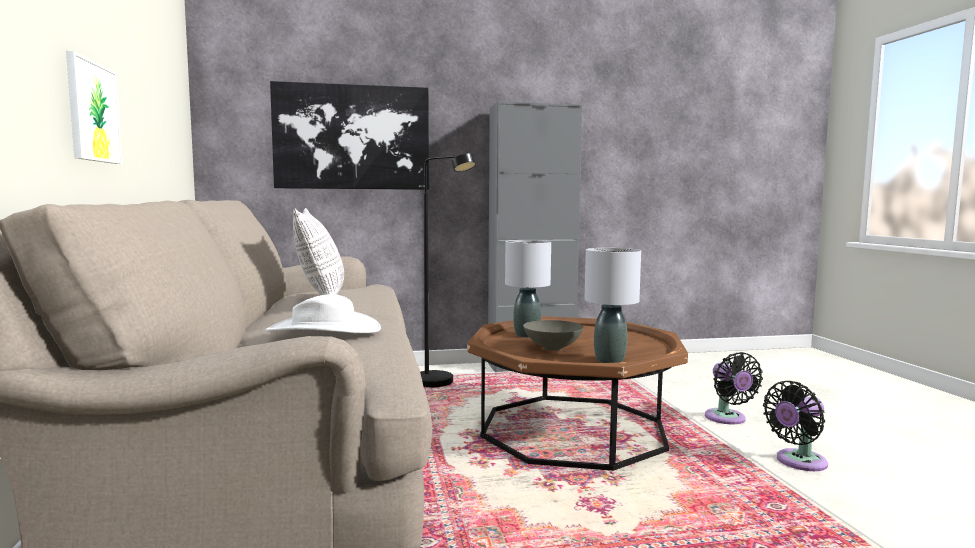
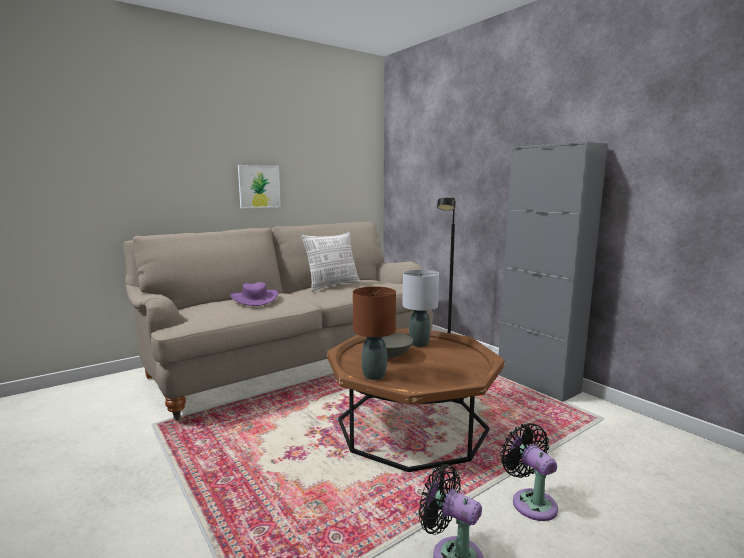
camera: 65 degrees right, 5 degrees up
white hat [266,294,381,333] -> purple hat [230,282,278,306]
picture [270,81,429,190] -> none
grey table lamp [584,248,641,363] -> brown table lamp [353,286,396,380]
black fan [705,352,763,424] -> black fan turned 105 degrees clockwise [500,423,558,521]

